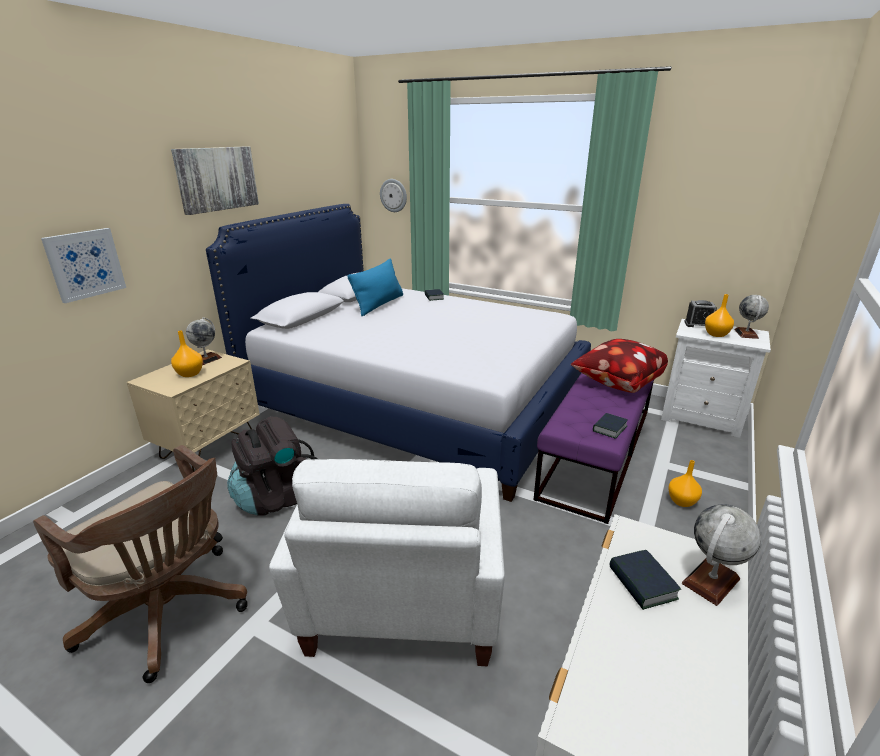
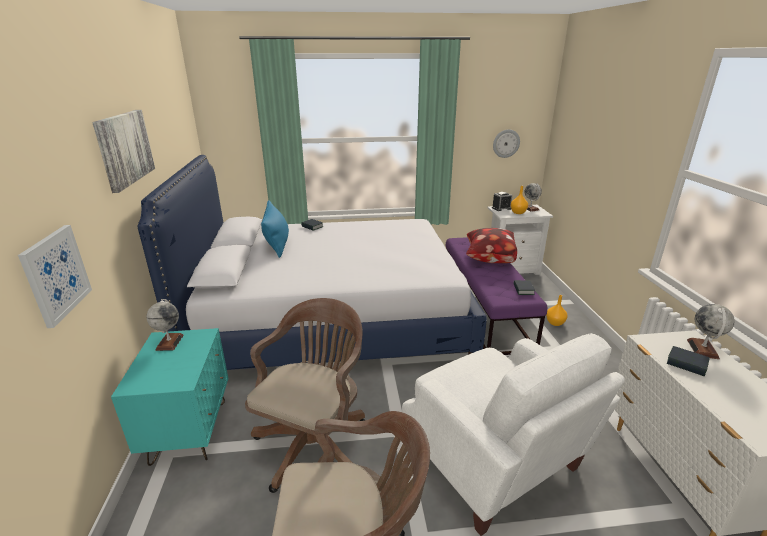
camera: 35 degrees left, 0 degrees up
beige nightstand [127,349,260,472] -> turquoise nightstand [111,328,228,466]
orange vase [171,331,203,377] -> none
black backpack [227,416,318,516] -> brown office chair [245,298,365,493]
wall clock [380,179,407,212] -> wall clock moved to [493,129,520,158]

